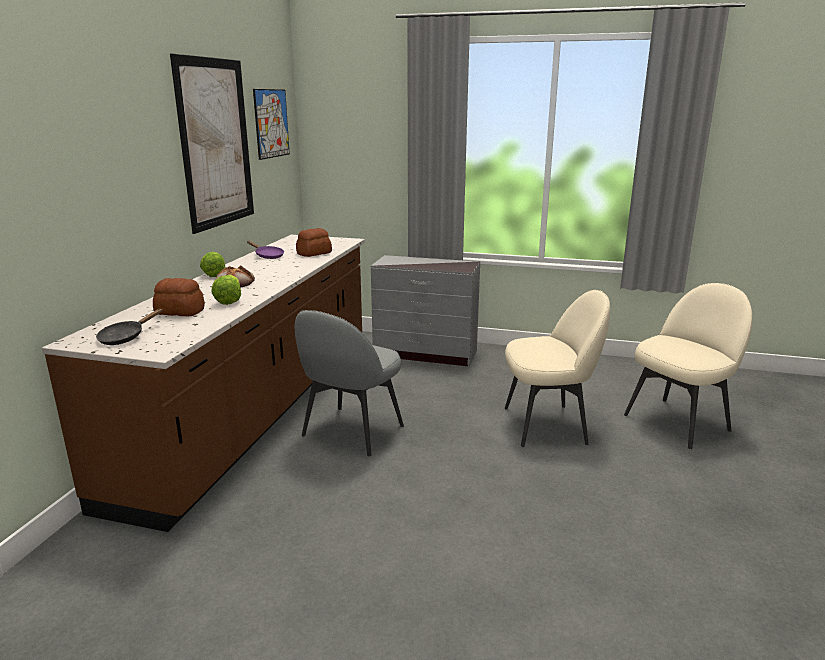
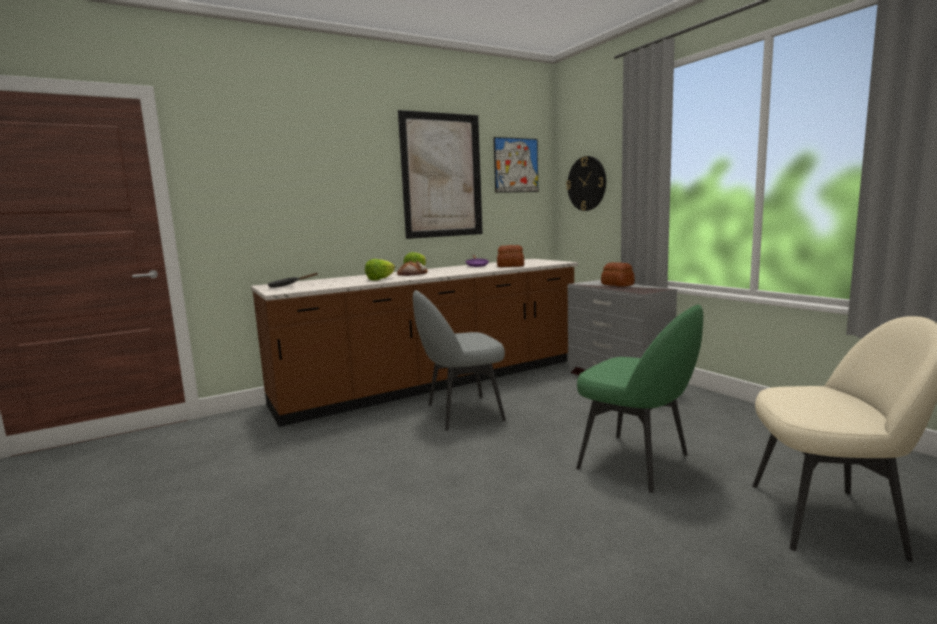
camera: 45 degrees right, 10 degrees down
bread [153,278,205,316] -> bread moved to [601,262,635,287]
beige chair [505,290,610,447] -> green chair [576,304,703,493]
none -> wall clock [566,156,606,211]

